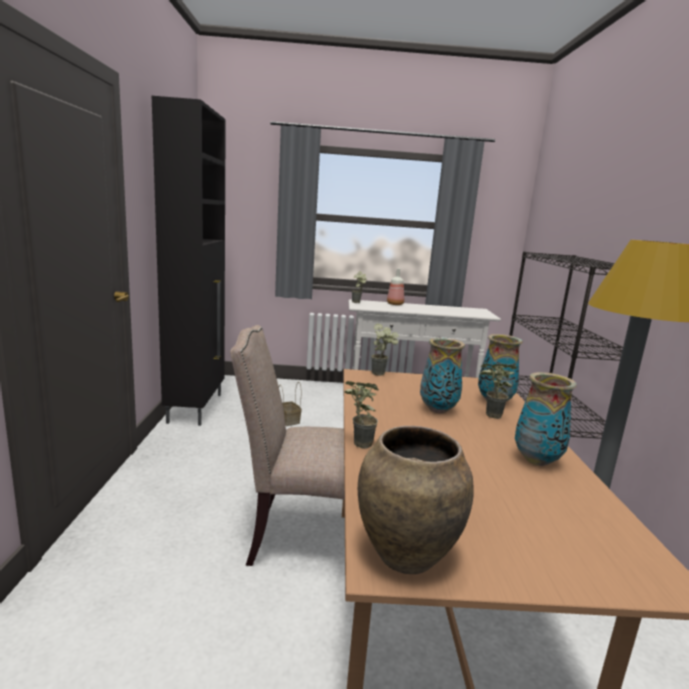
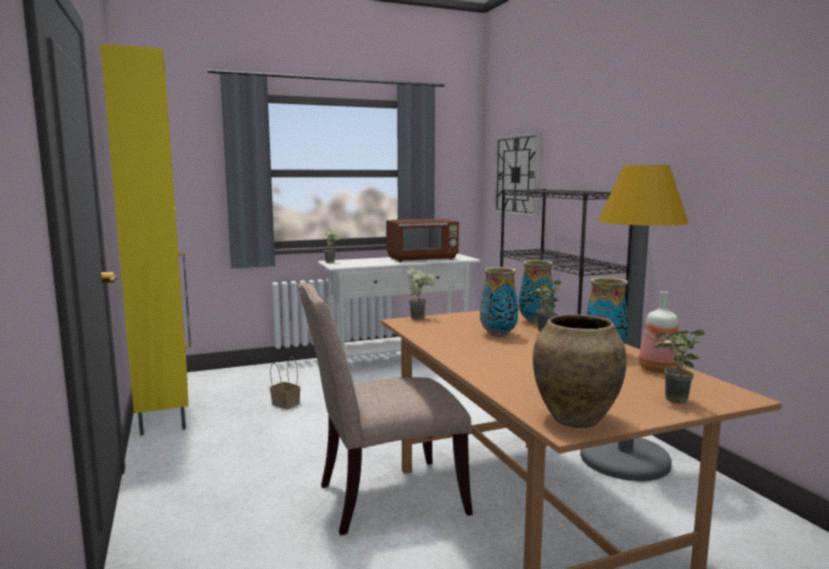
camera: 20 degrees left, 5 degrees down
black cabinet [152,96,226,426] -> yellow cabinet [100,44,191,435]
potted plant [344,381,379,449] -> potted plant moved to [653,329,705,404]
bottle [387,268,404,305] -> bottle moved to [638,291,681,373]
none -> brown microwave [386,219,459,262]
none -> wall clock [494,132,541,217]

